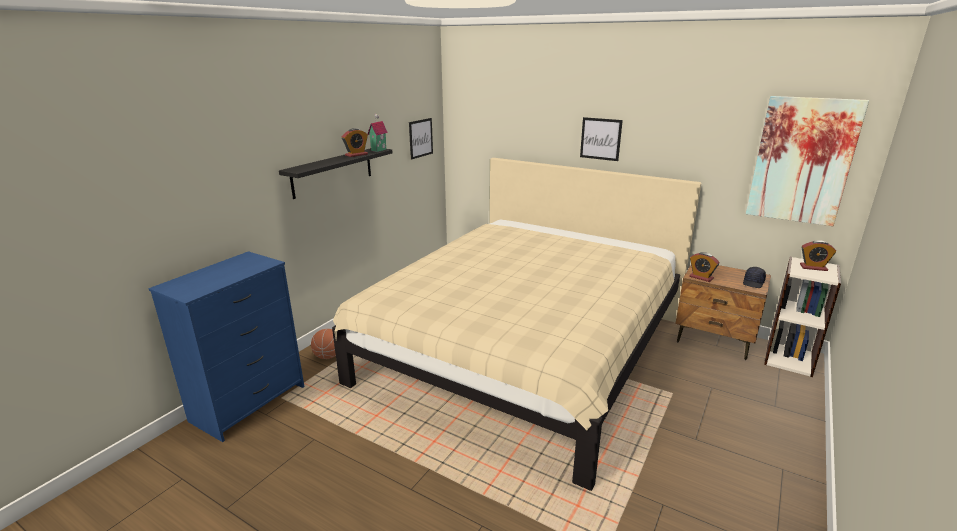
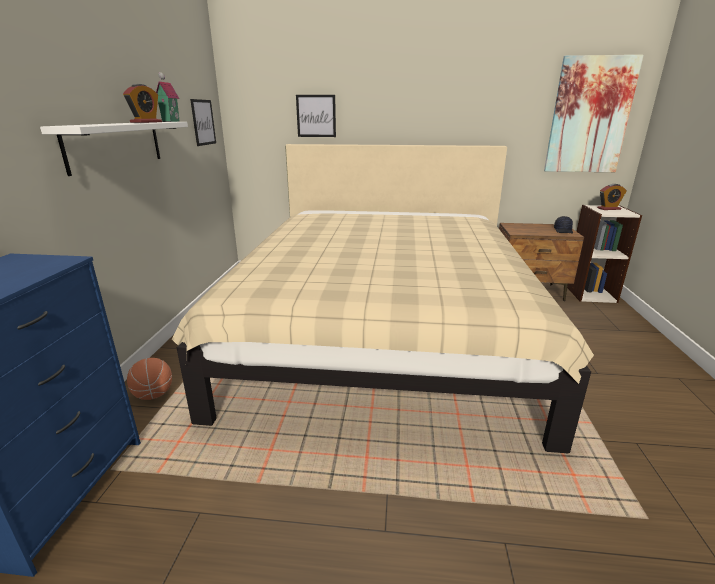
camera: 25 degrees left, 0 degrees up
black shelf [279,148,393,199] -> white shelf [40,122,188,176]
picture [580,117,623,161] -> picture moved to [296,95,336,137]
alarm clock [689,252,719,282] -> none

